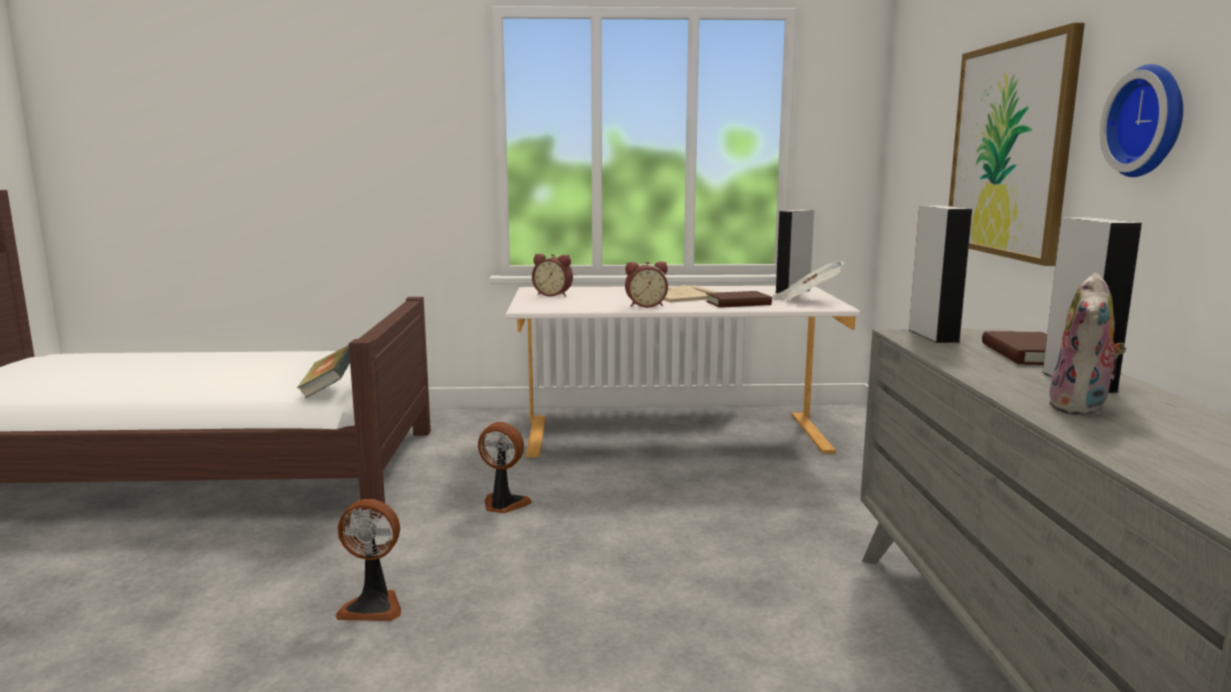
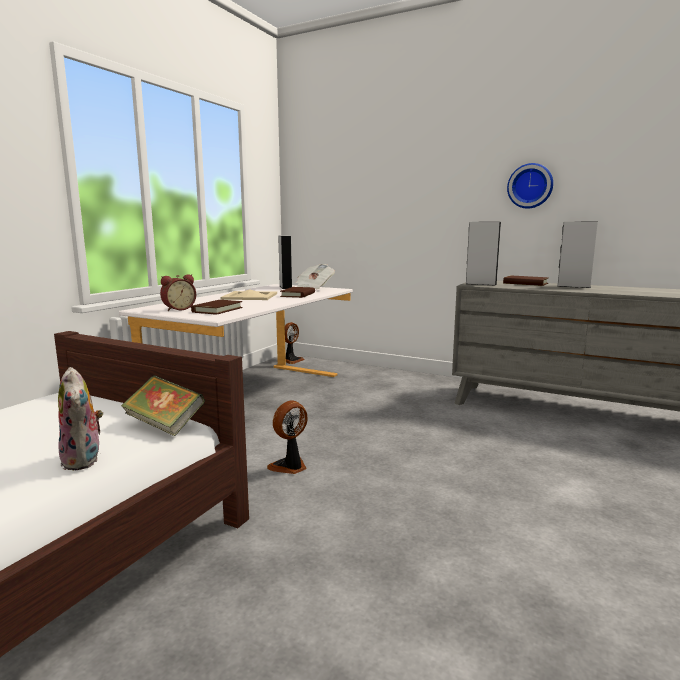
camera: 60 degrees left, 0 degrees up
fan [335,499,401,621] -> fan moved to [285,322,305,364]
alarm clock [625,262,668,308] -> none
picture [949,23,1085,266] -> none
plush toy [1047,273,1127,416] -> plush toy moved to [58,367,103,470]
none -> brown book [191,300,243,315]

